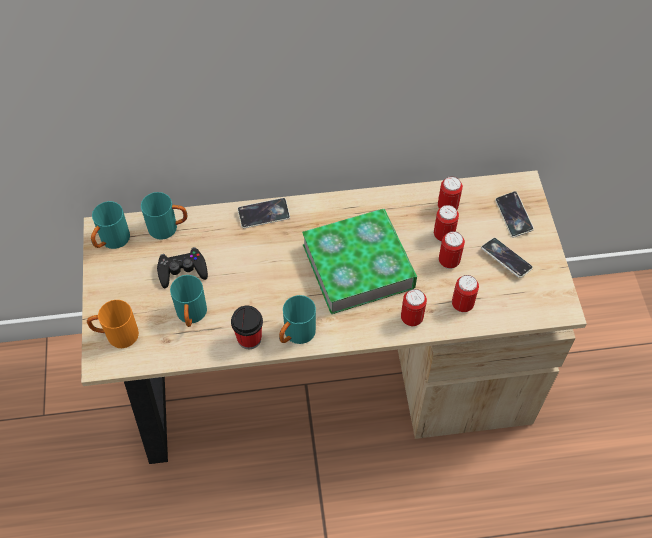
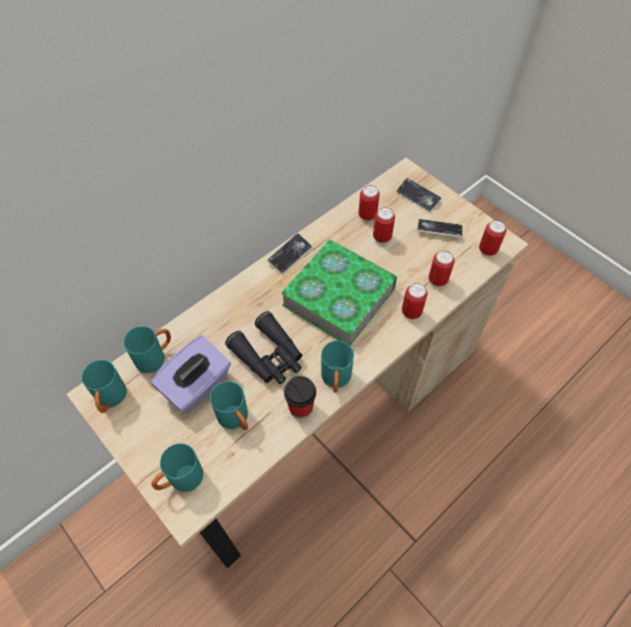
camera: 35 degrees left, 0 degrees up
orange mug [87,300,139,348] -> turquoise mug [152,443,203,492]
black game controller [157,247,208,288] -> purple tissue box [151,336,231,413]
phone [237,198,290,228] -> phone moved to [267,233,312,274]
can [439,231,465,269] -> can moved to [479,220,507,256]
none -> black binoculars [225,311,302,384]

